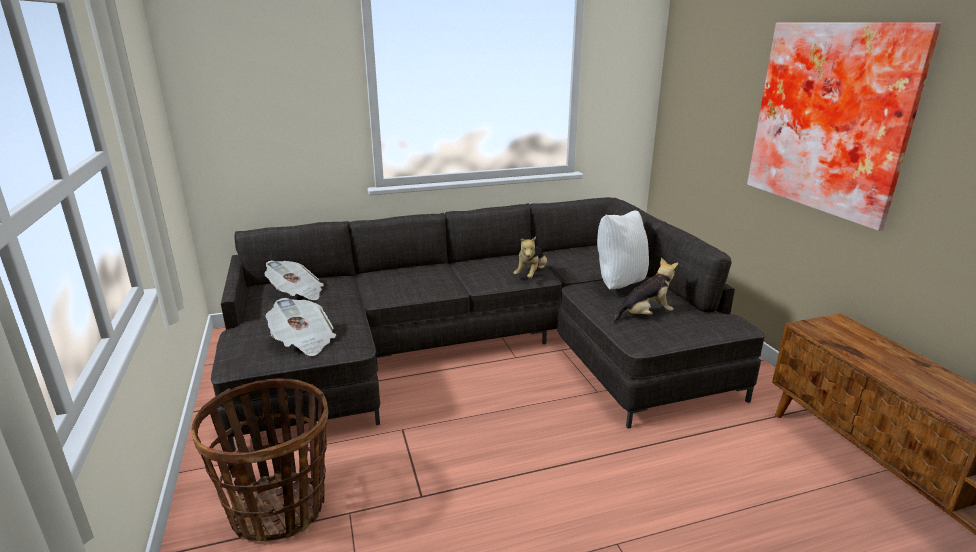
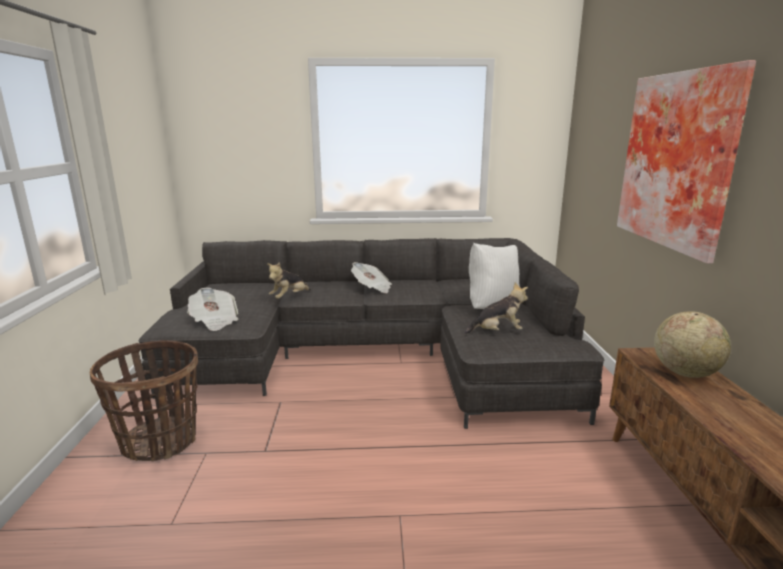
camera: 15 degrees right, 5 degrees down
newspaper [264,261,324,300] -> newspaper moved to [351,262,392,293]
plush toy [514,237,547,278] -> plush toy moved to [267,262,311,299]
none -> globe [654,311,731,378]

